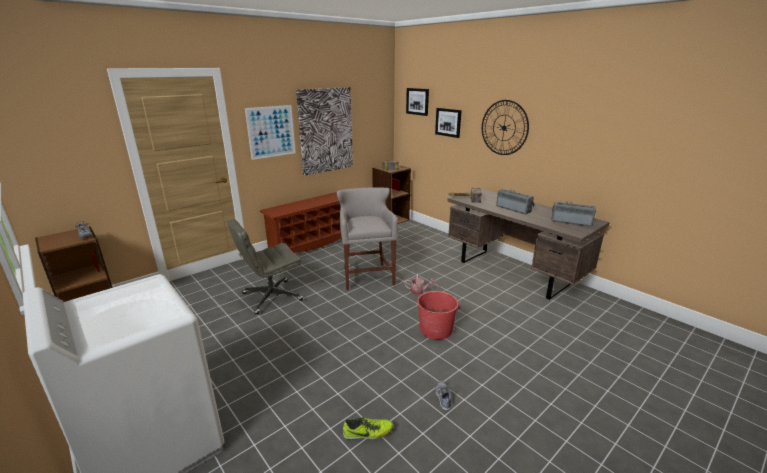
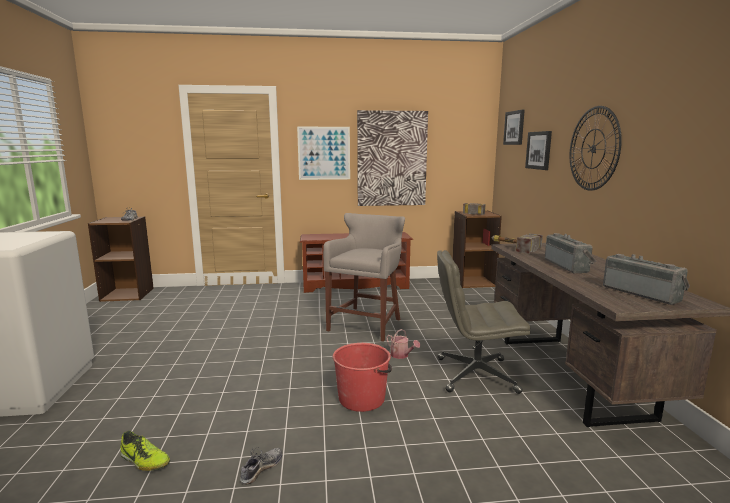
camera: 35 degrees right, 10 degrees down
grey office chair [227,219,303,315] -> grey office chair moved to [437,250,531,394]

